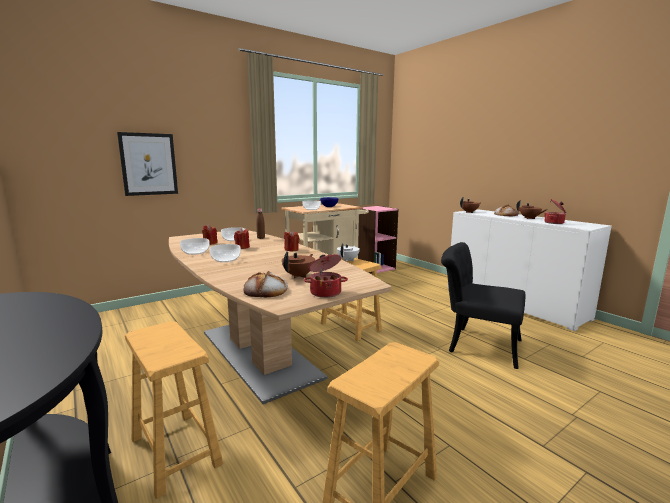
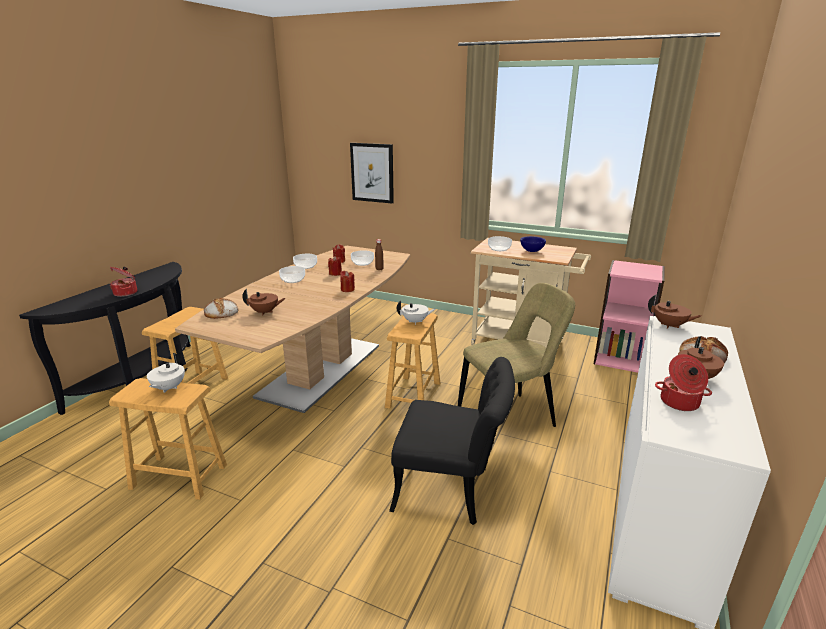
camera: 60 degrees right, 10 degrees up
cooking pot [303,254,348,298] -> cooking pot moved to [110,267,137,297]
black chair [441,242,525,369] -> black chair turned 105 degrees clockwise [389,357,515,525]
none -> white teapot [147,353,185,393]
none -> beige chair [458,283,575,427]

